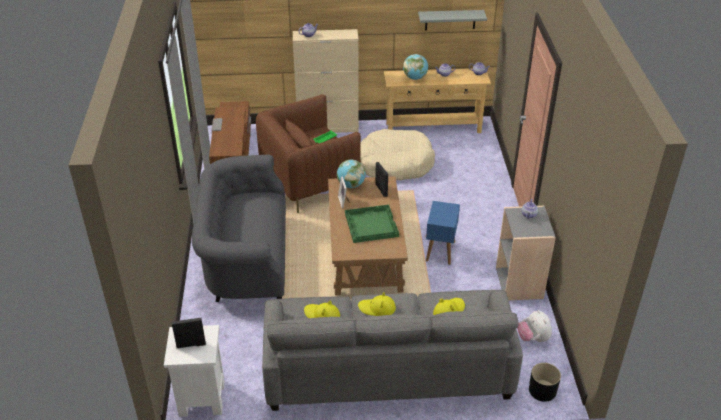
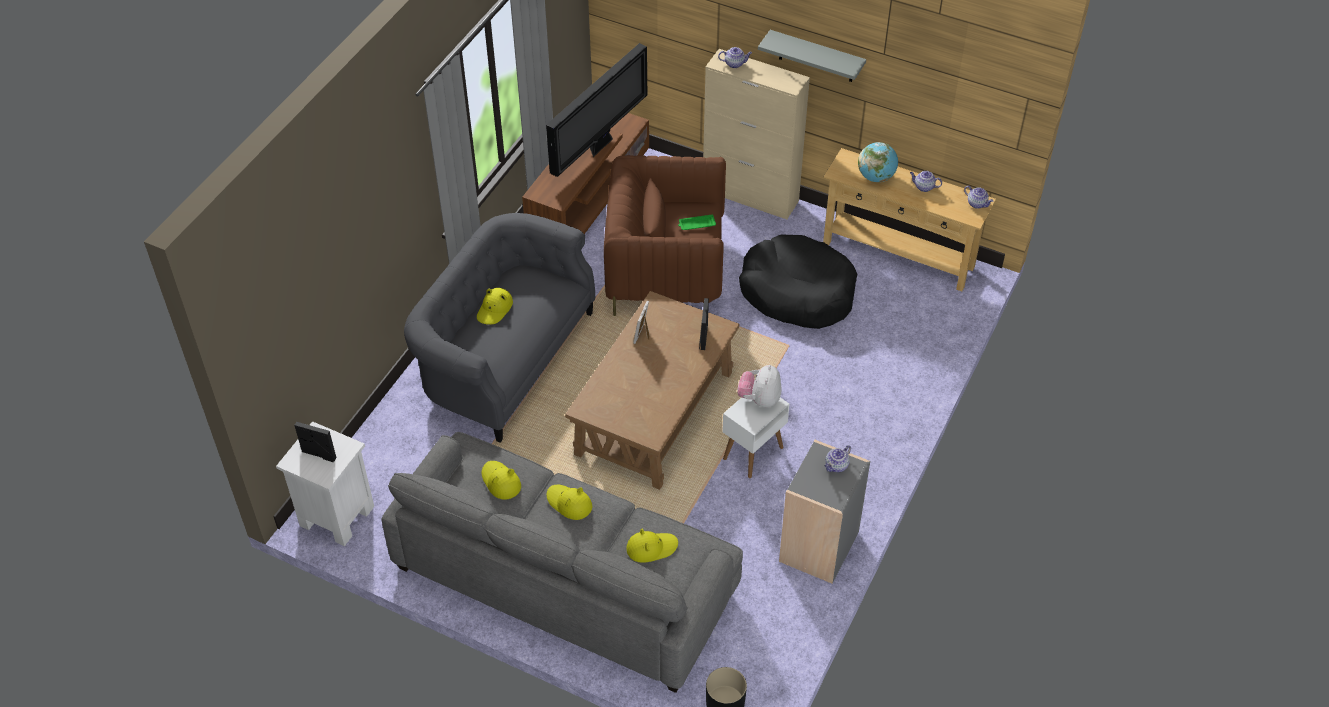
camera: 30 degrees right, 10 degrees up
globe [337,160,366,188] -> none
green tray [345,205,399,243] -> none
beige dog bed [361,129,435,180] -> black dog bed [739,234,857,329]
grey shelf [418,10,487,30] -> grey shelf moved to [758,30,866,82]
blue side table [426,201,460,265] -> white side table [722,398,789,478]
plush toy [517,310,552,342] -> plush toy moved to [737,365,781,407]
none -> yellow hat [477,288,513,325]
none -> television [546,43,647,177]

